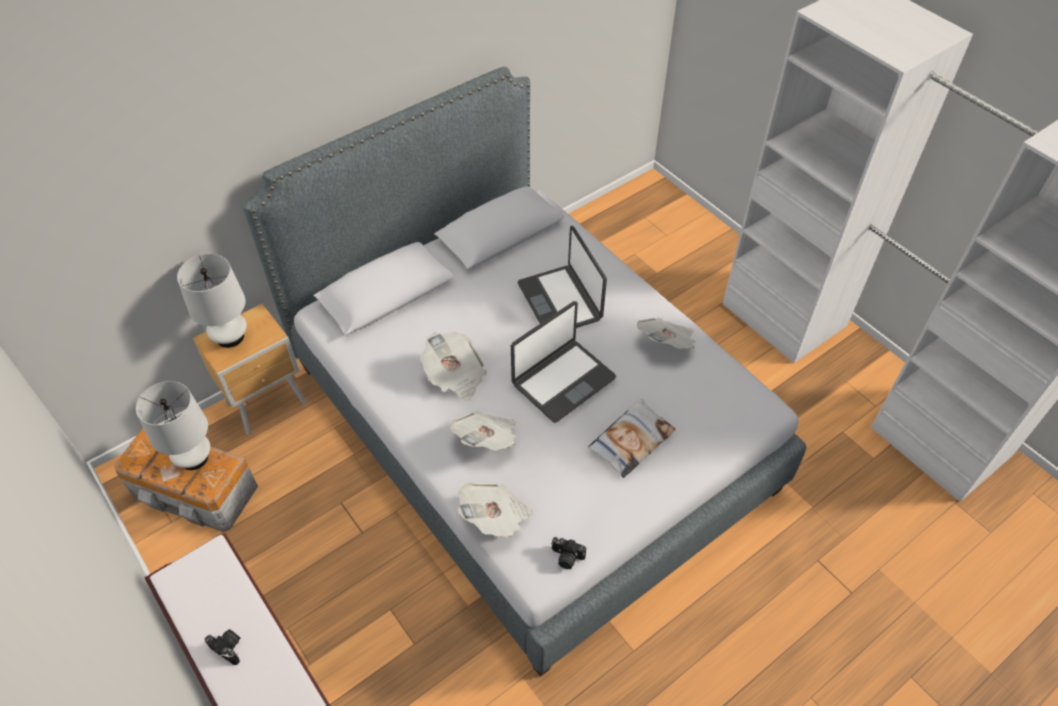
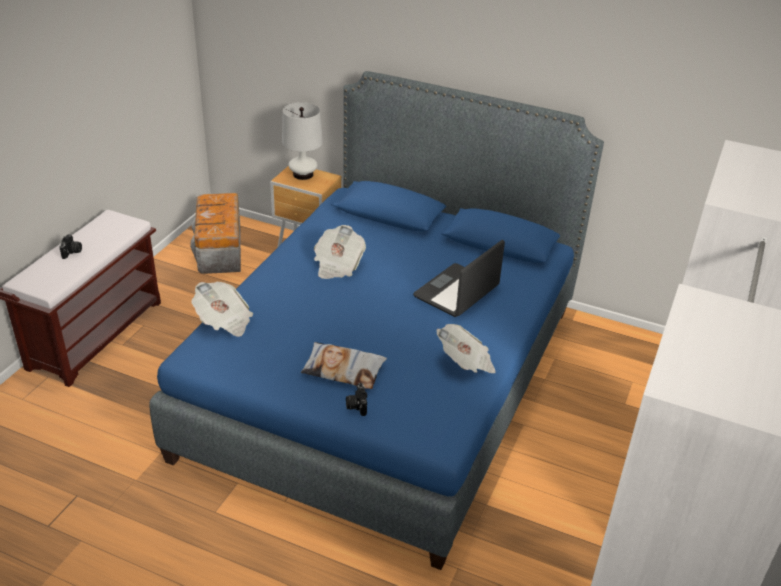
camera: 60 degrees right, 15 degrees down
white table lamp [136,381,210,470] -> none
grey bed [242,67,806,677] -> blue bed [149,71,604,570]
newspaper [450,411,517,450] -> none
laptop [511,301,616,423] -> none
camera [551,537,586,569] -> camera moved to [346,383,367,416]

